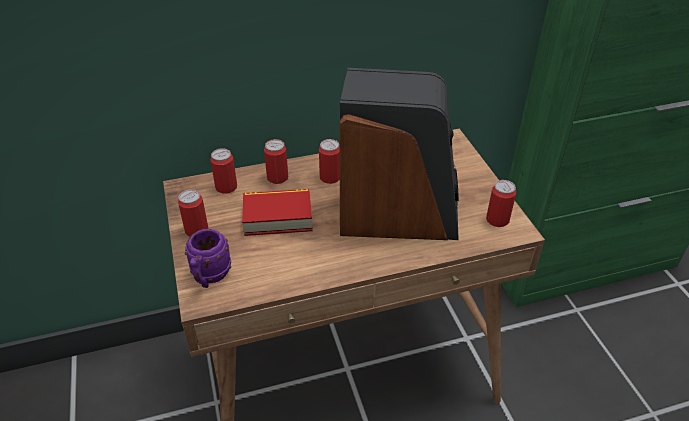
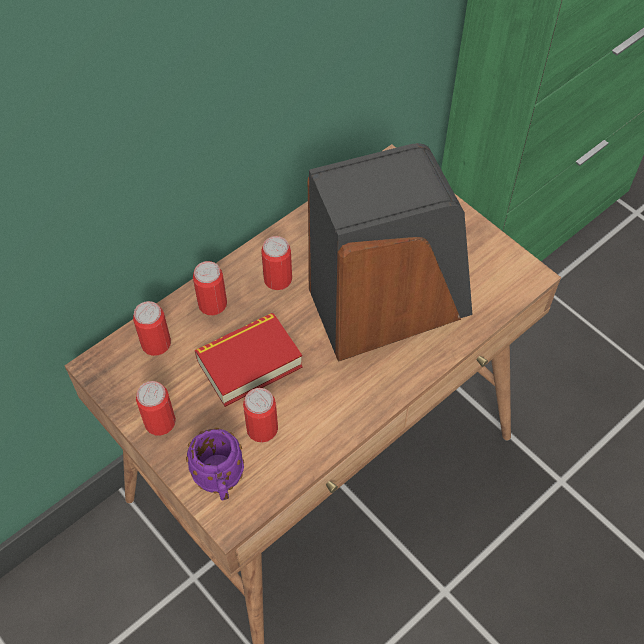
camera: 25 degrees left, 15 degrees up
can [486,180,516,227] -> can moved to [243,388,278,443]

